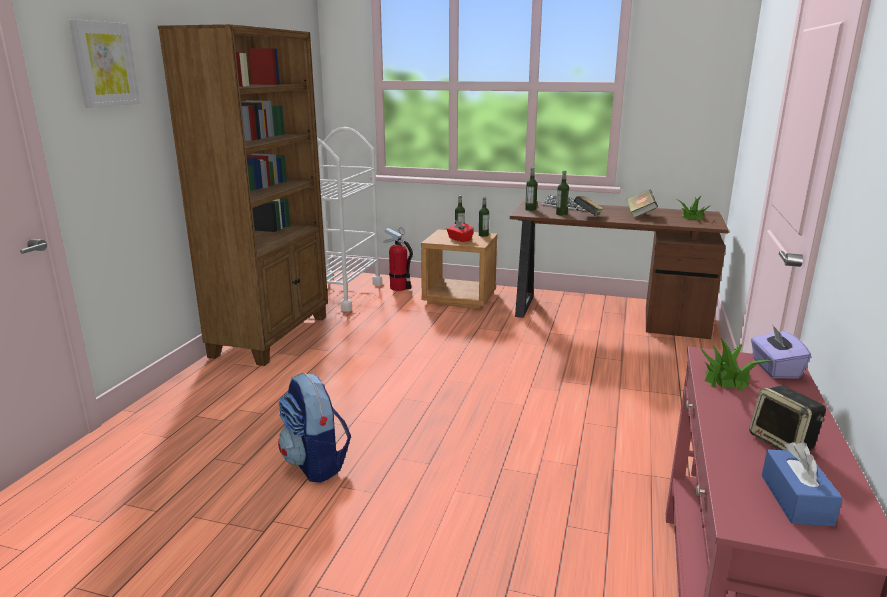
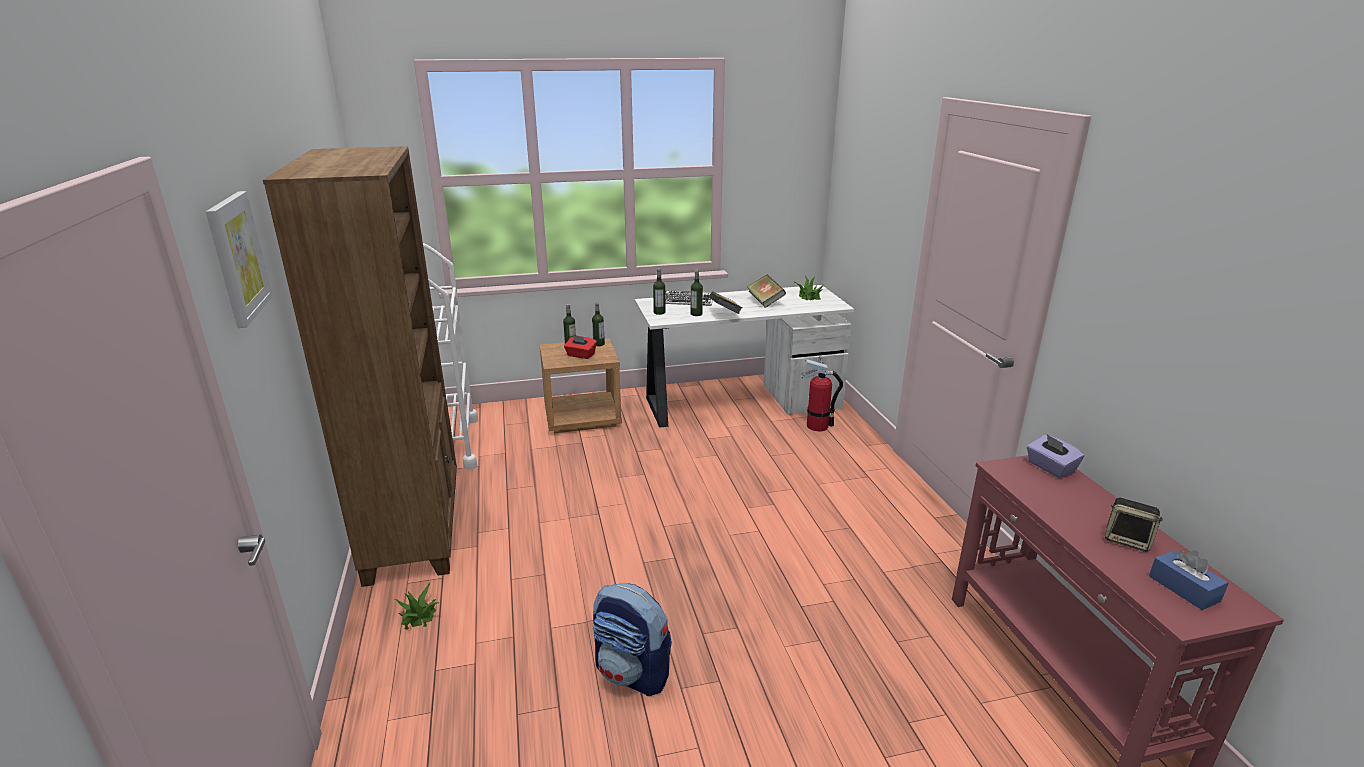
camera: 30 degrees left, 5 degrees up
fire extinguisher [384,227,413,291] -> fire extinguisher moved to [802,355,843,431]
brown desk [510,201,729,339] -> white desk [635,285,854,428]
potted plant [698,338,770,391] -> potted plant moved to [395,583,440,630]

